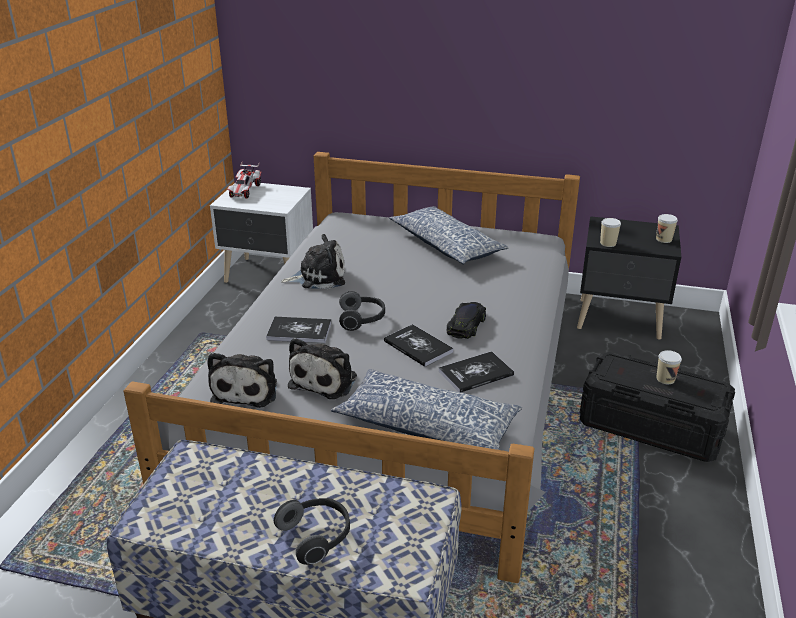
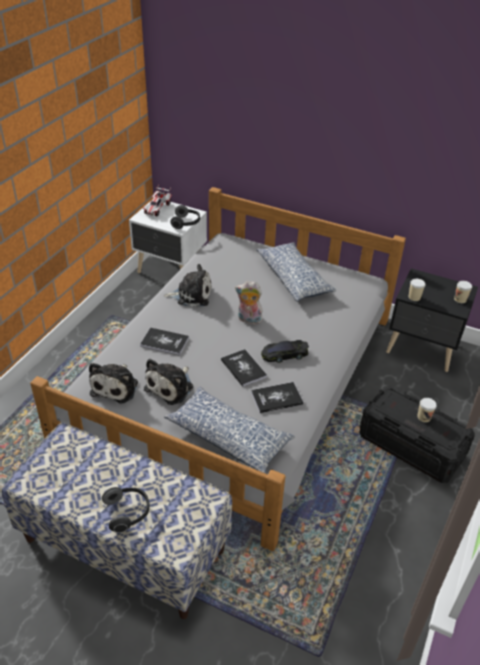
camera: 10 degrees right, 10 degrees up
headphones [339,291,385,331] -> headphones moved to [171,205,200,229]
black toy car [446,302,486,339] -> black toy car turned 135 degrees counterclockwise [261,340,309,363]
none -> plush toy [235,281,262,324]

